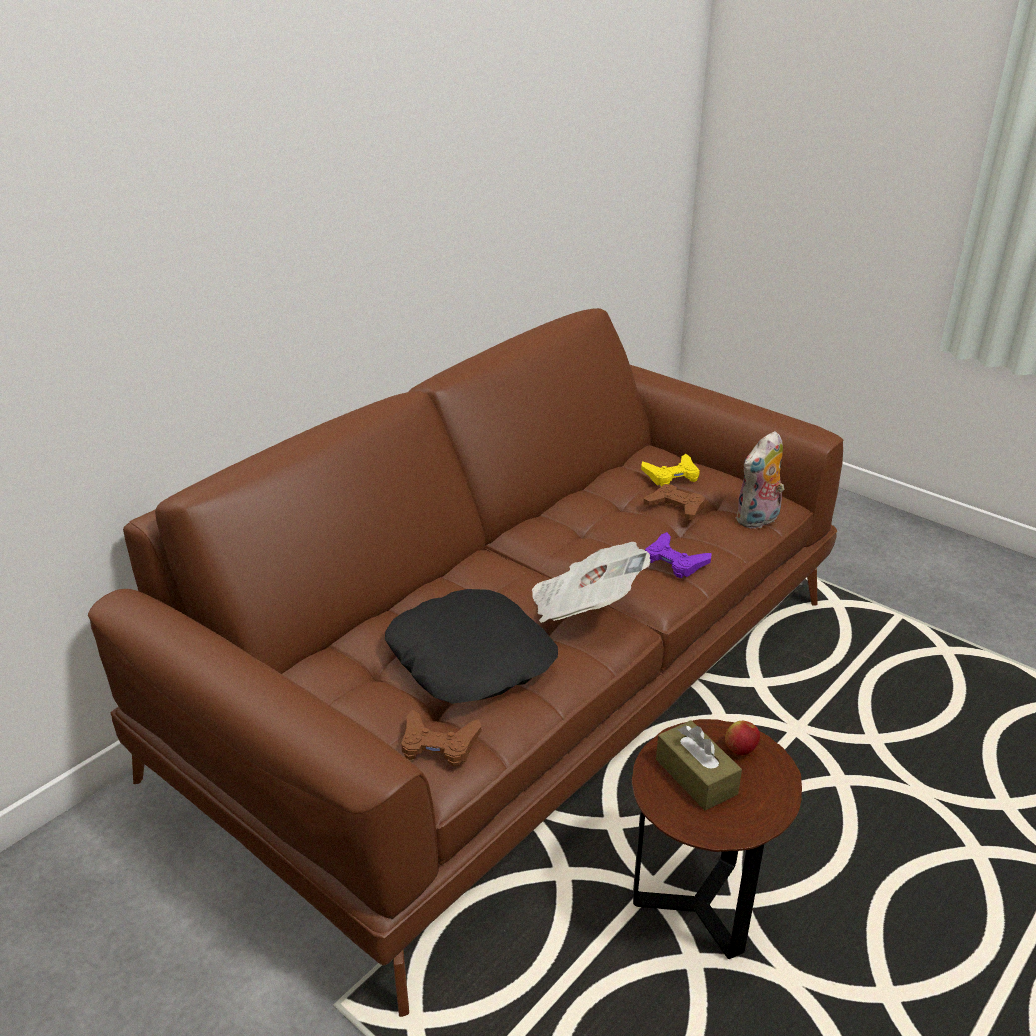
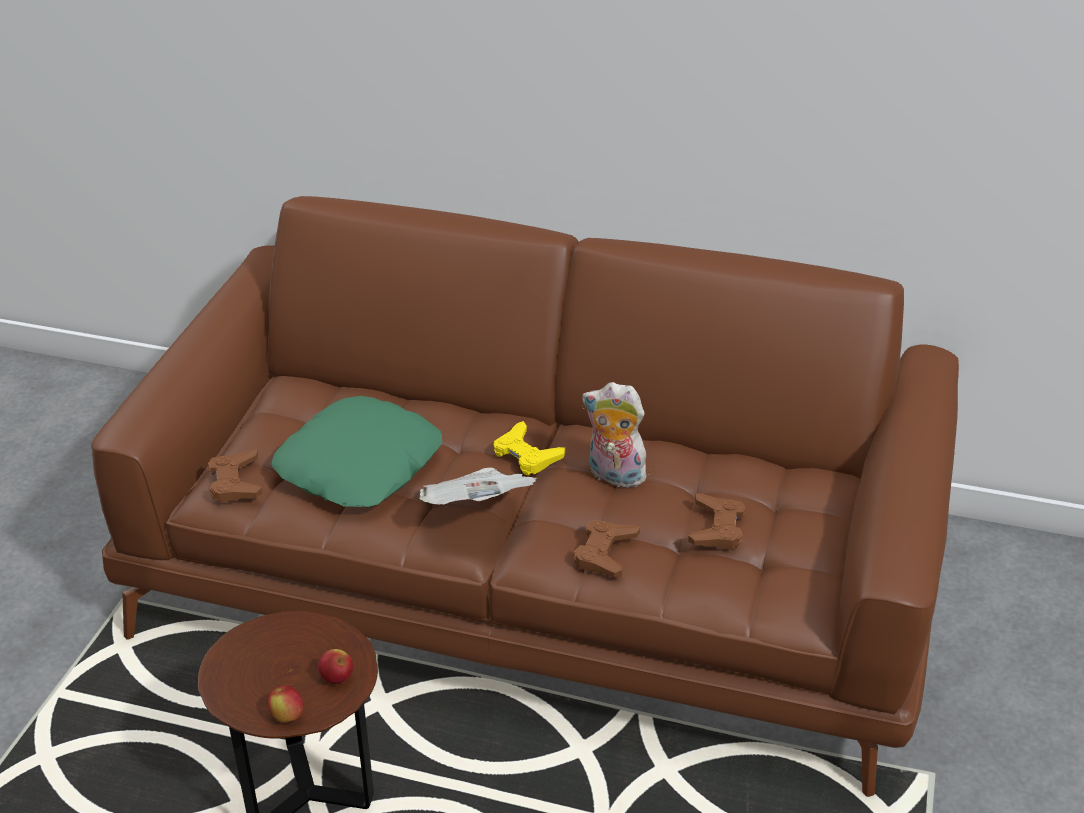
camera: 65 degrees right, 5 degrees up
black pillow [385,589,558,704] -> green pillow [272,396,442,507]
yellow game controller [641,454,700,487] -> yellow game controller moved to [493,421,565,475]
purple game controller [645,532,712,578] -> brown game controller [574,519,640,577]
brown tissue box [656,720,742,810] -> none
plush toy [735,431,784,530] -> plush toy moved to [582,382,649,490]
none -> apple [268,685,304,722]

